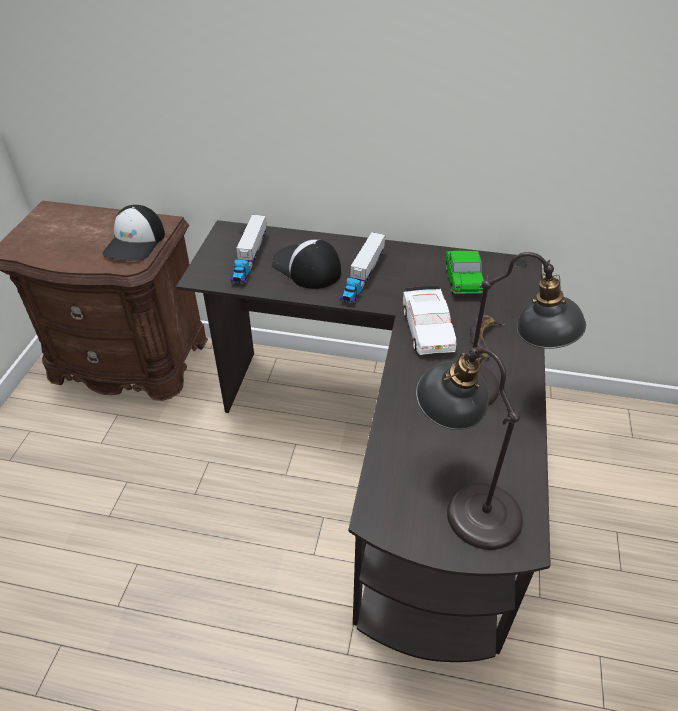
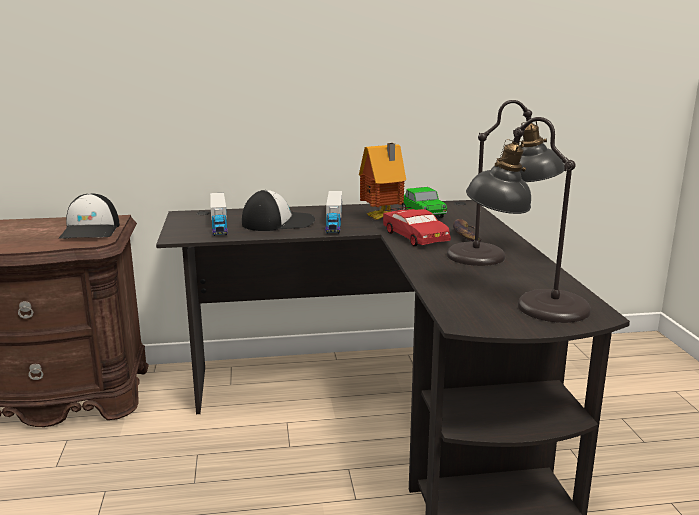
camera: 20 degrees left, 25 degrees down
cap [272,239,341,289] -> cap turned 135 degrees clockwise [242,190,315,231]
white toy car [403,286,456,355] -> red toy car [383,207,451,246]
none -> toy house [359,143,406,220]

